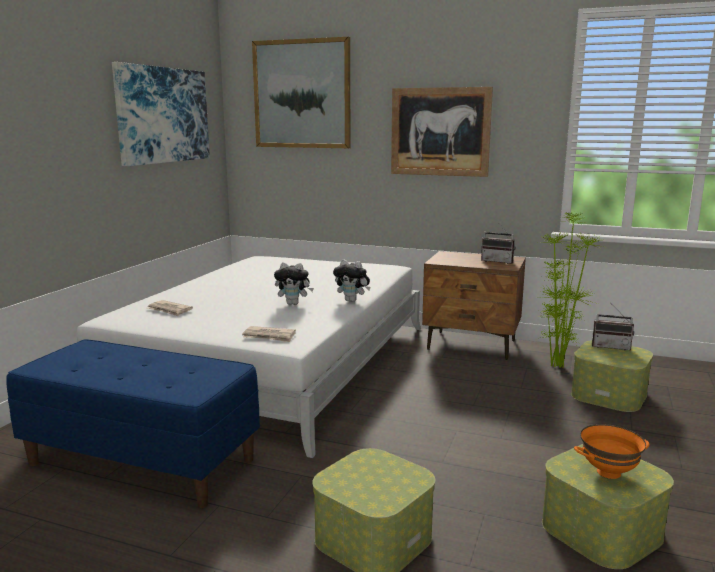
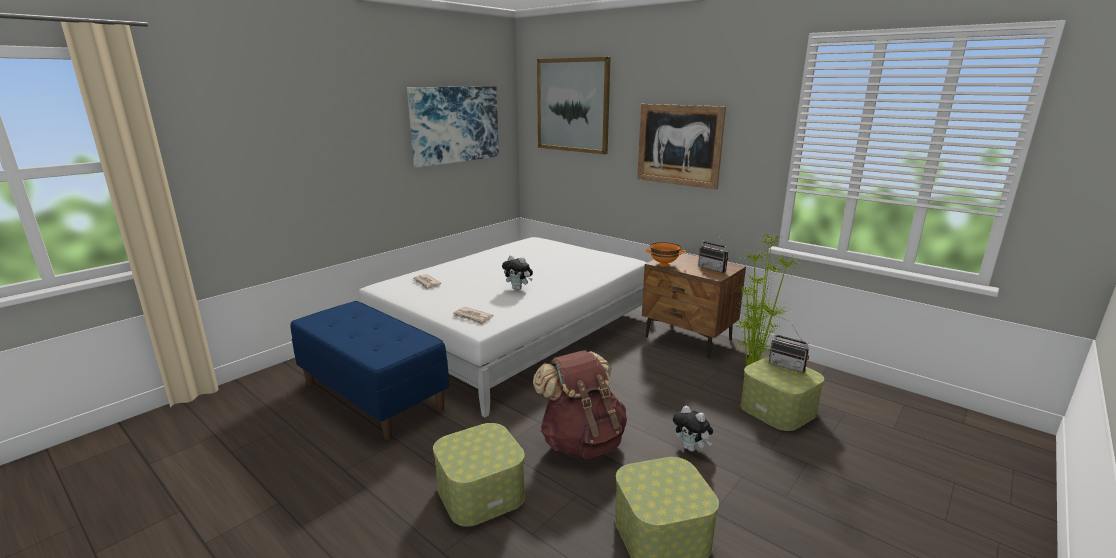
camera: 20 degrees right, 5 degrees up
plush toy [333,259,371,302] -> plush toy moved to [673,406,713,452]
orange bowl [574,424,649,479] -> orange bowl moved to [645,242,686,267]
none -> brown backpack [533,350,627,459]

